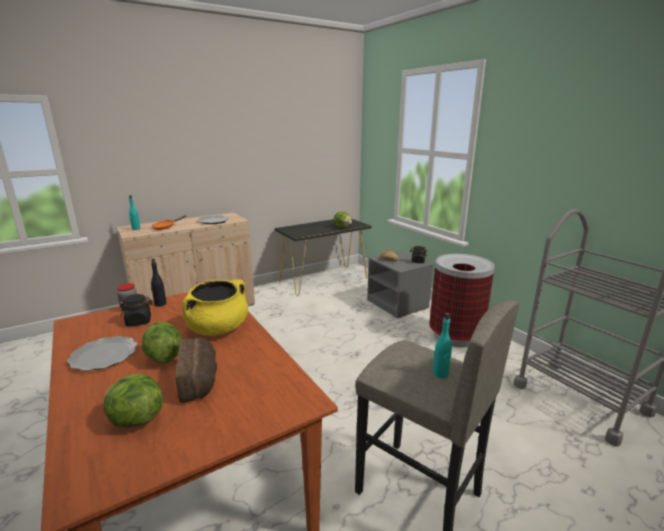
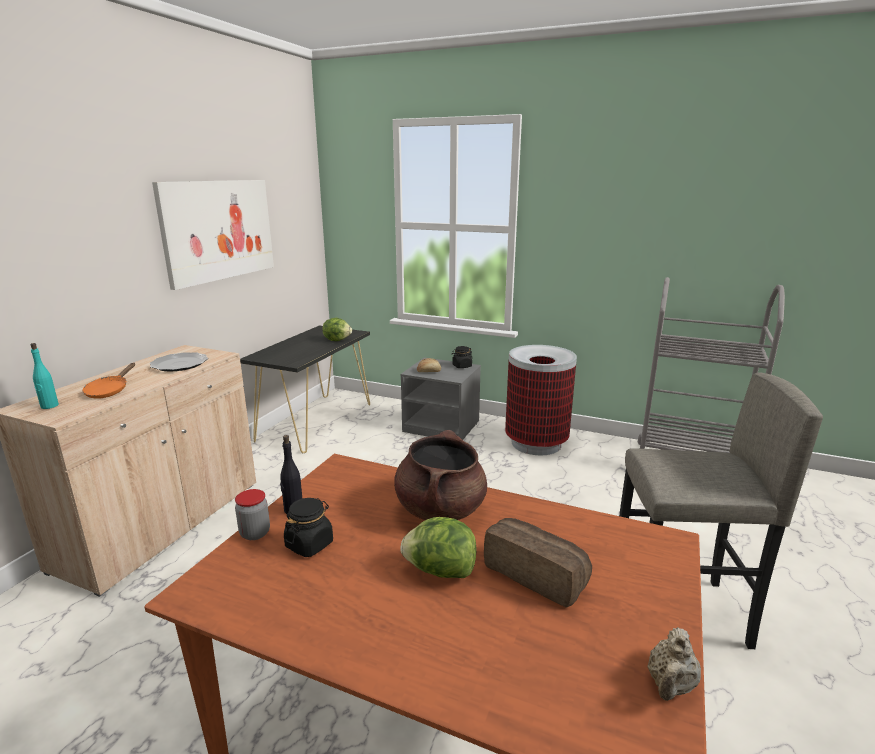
camera: 35 degrees left, 0 degrees up
plate [67,336,138,371] -> none
lettuce [104,374,163,428] -> none
yellow cooking pot [182,279,248,336] -> brown cooking pot [394,430,487,520]
turquoise bottle [433,313,452,378] -> none
none -> picture [152,180,274,290]
none -> beige teapot [647,627,701,701]

